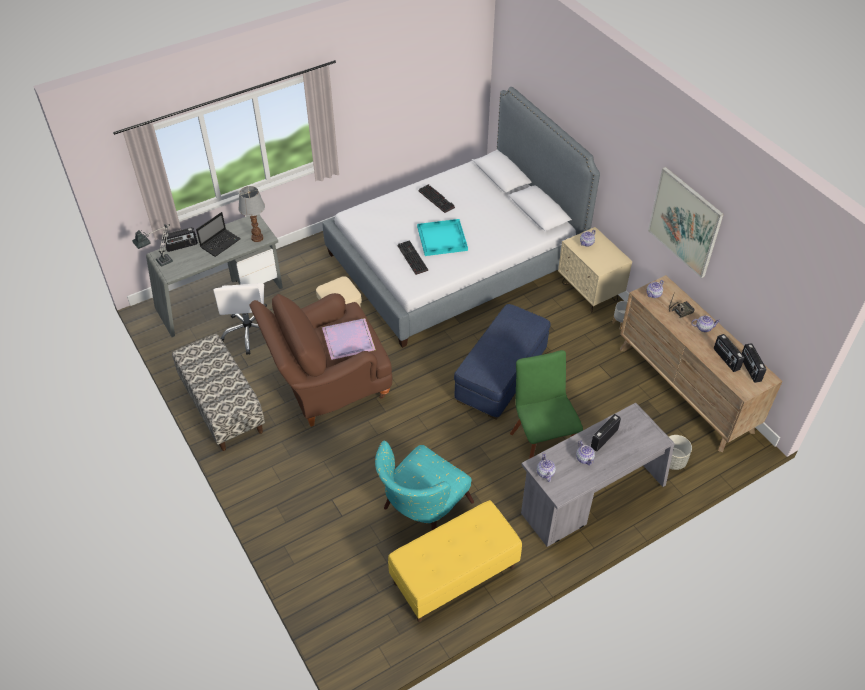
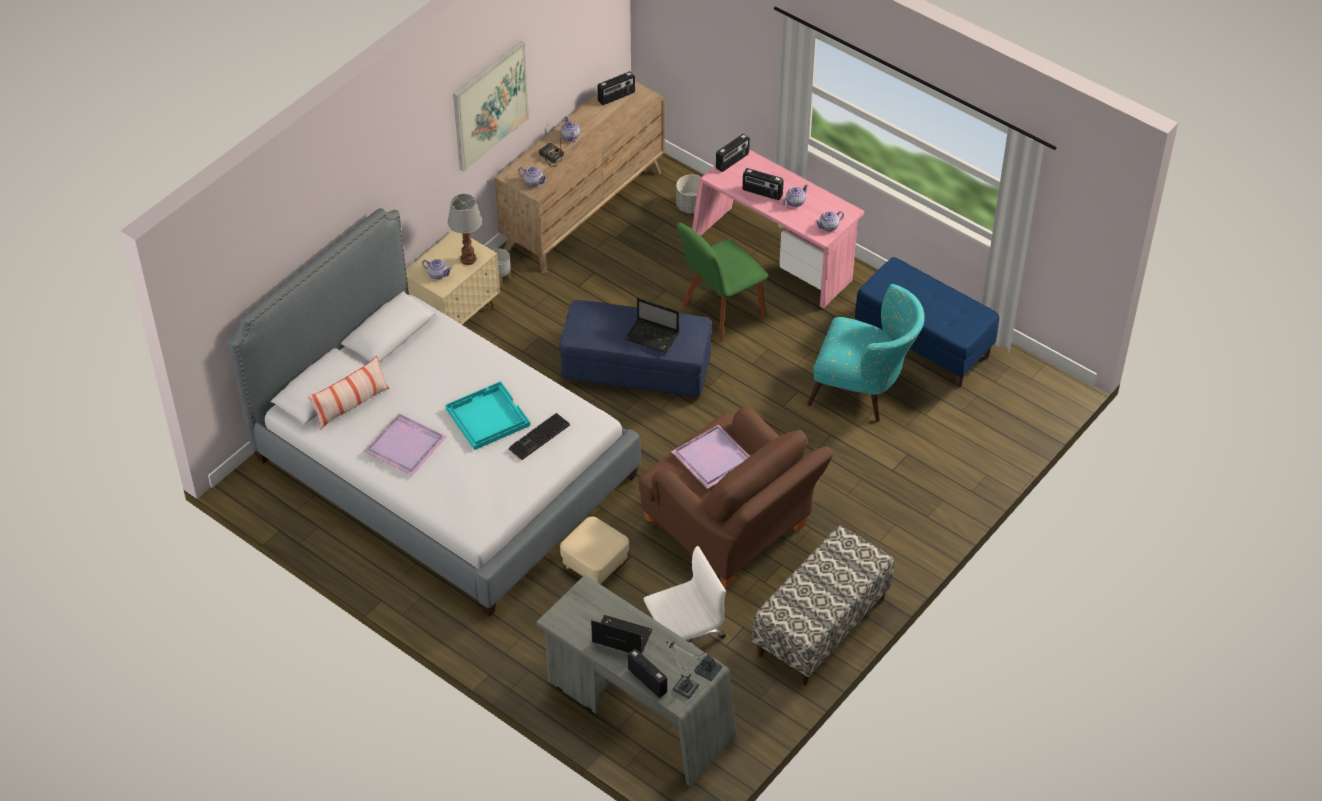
camera: 110 degrees left, 0 degrees up
table lamp [238,186,265,242] -> table lamp moved to [448,194,482,265]
yellow bench [388,500,522,622] -> blue bench [855,257,999,387]
keyboard [418,184,455,213] -> purple tray [364,413,447,476]
grey desk [521,403,675,547] -> pink desk [692,150,864,308]
radio [714,334,745,372] -> radio moved to [716,134,750,172]
none -> pillow [308,356,389,430]
none -> laptop [625,298,679,353]

